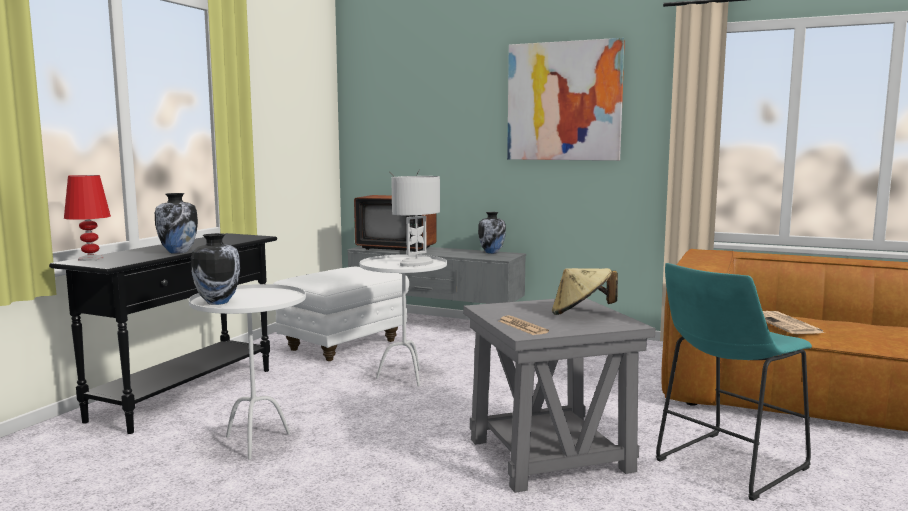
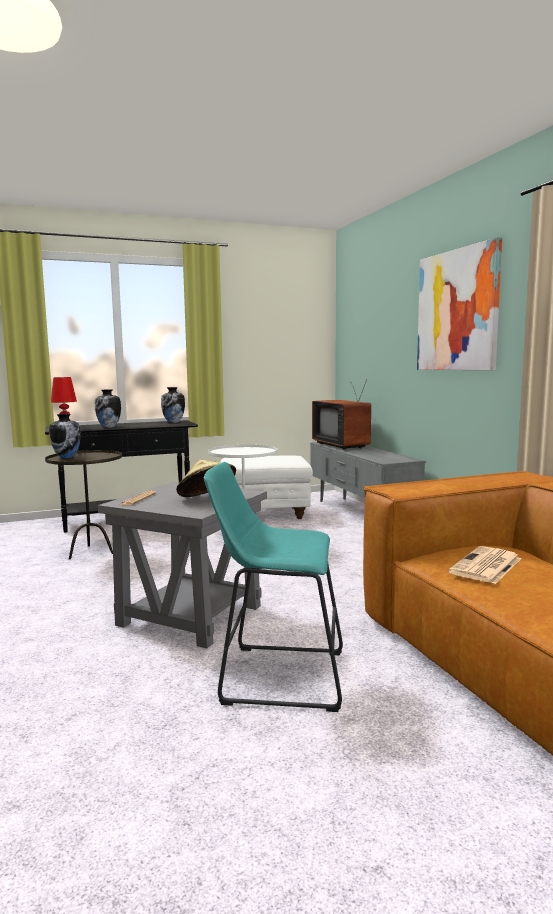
camera: 45 degrees right, 0 degrees up
white side table [189,284,306,460] -> brown side table [45,450,122,560]
white table lamp [392,176,440,267] -> none
vase [478,212,506,254] -> vase moved to [161,387,185,423]

